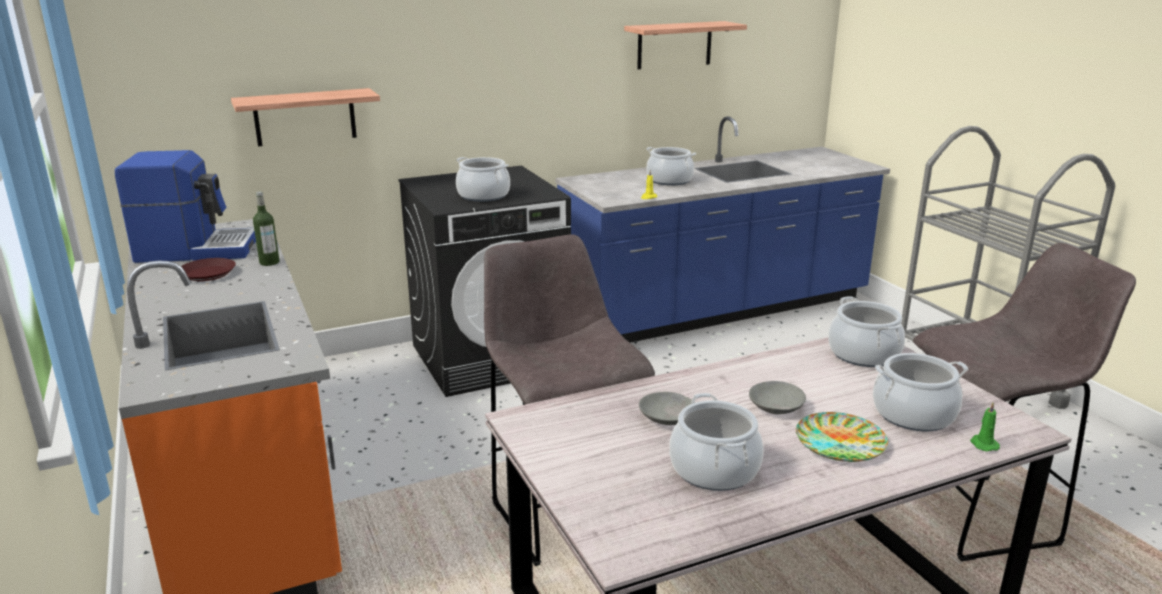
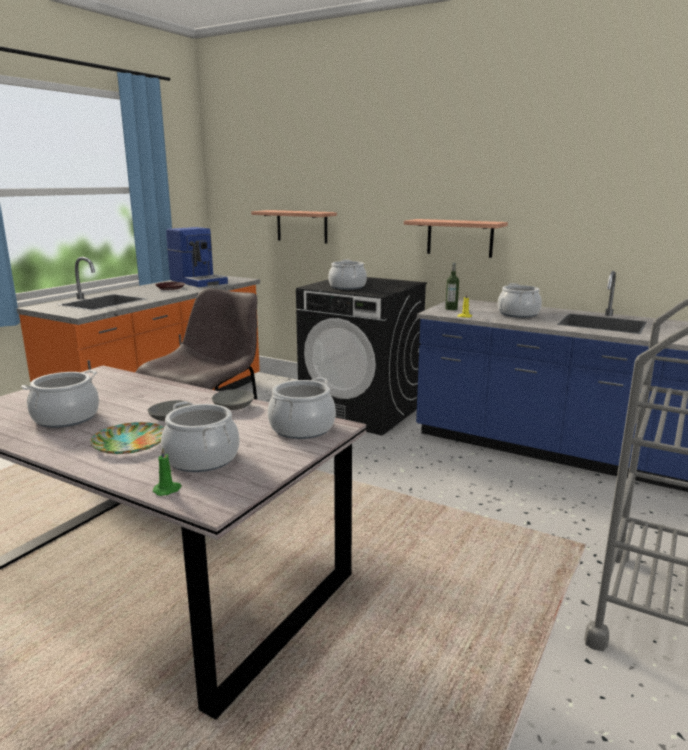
camera: 55 degrees right, 5 degrees down
bottle [253,191,279,266] -> bottle moved to [445,262,459,310]
shelf [624,21,747,69] -> shelf moved to [404,219,508,258]
grey bowl [639,392,692,425] -> grey bowl moved to [212,389,254,410]
grey stool [913,243,1136,562] -> none

